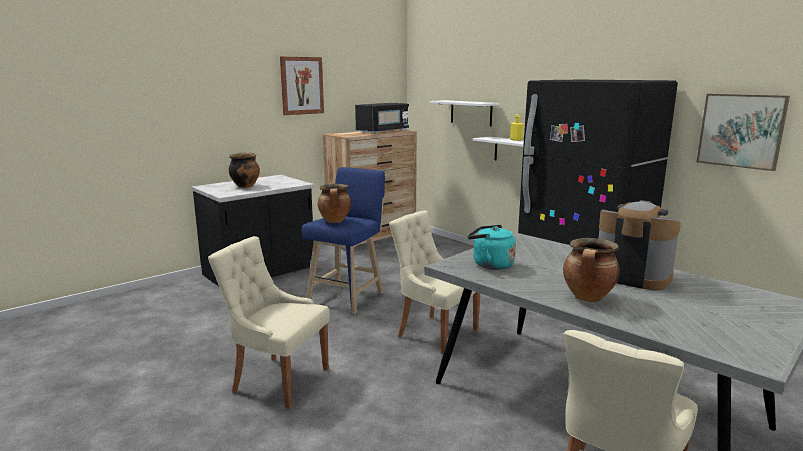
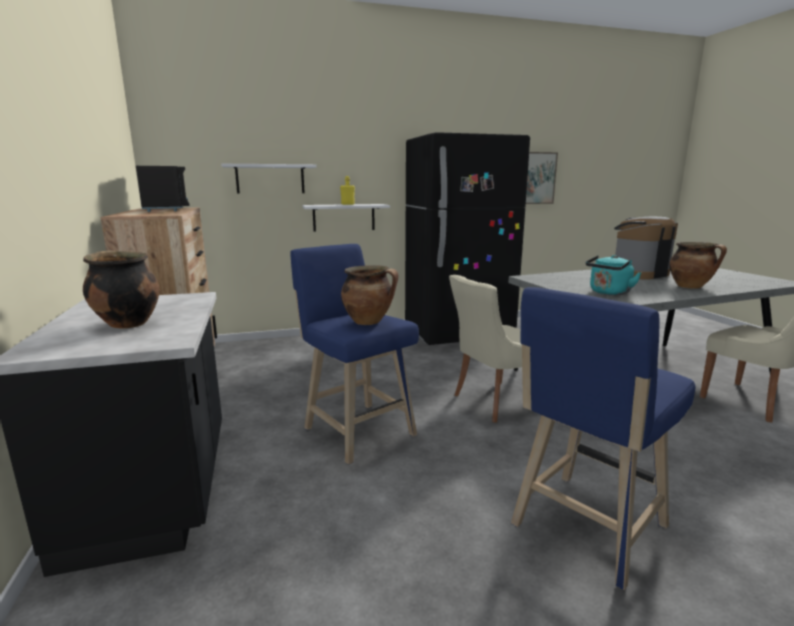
camera: 65 degrees left, 0 degrees up
beige chair [208,236,329,409] -> blue stool [511,287,695,590]
picture [280,57,324,115] -> none

